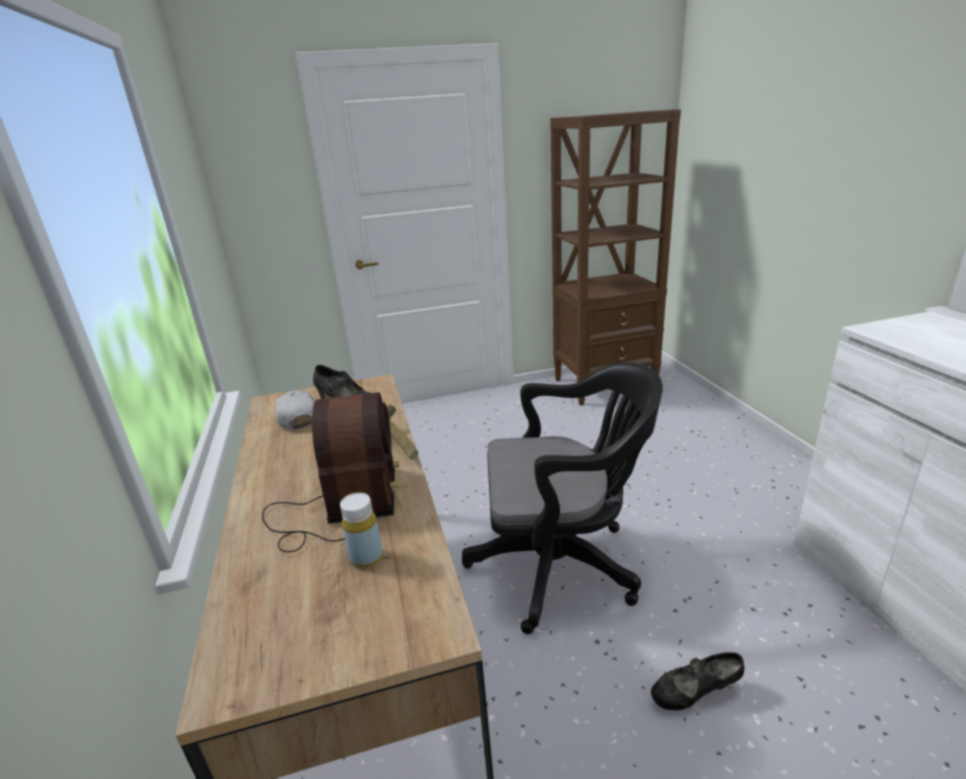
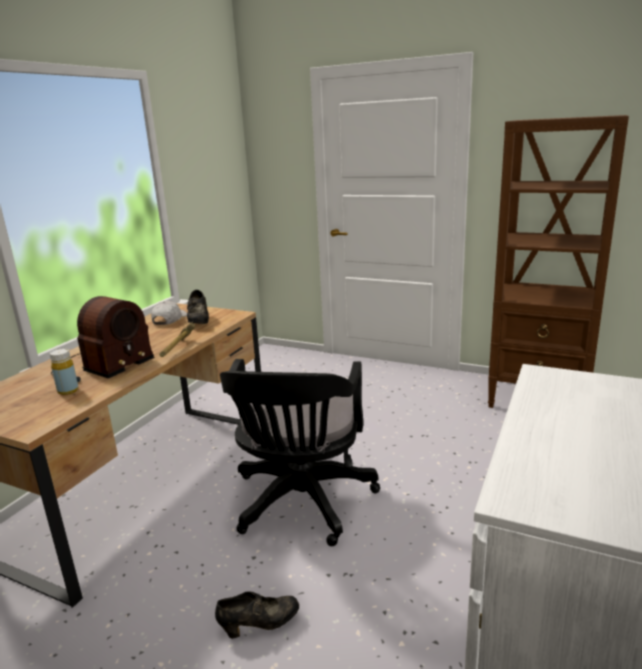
camera: 40 degrees right, 5 degrees down
black office chair [462,362,663,634] -> black office chair turned 60 degrees clockwise [220,359,380,546]
black shoe [651,652,744,710] -> black shoe turned 135 degrees clockwise [215,591,299,639]

